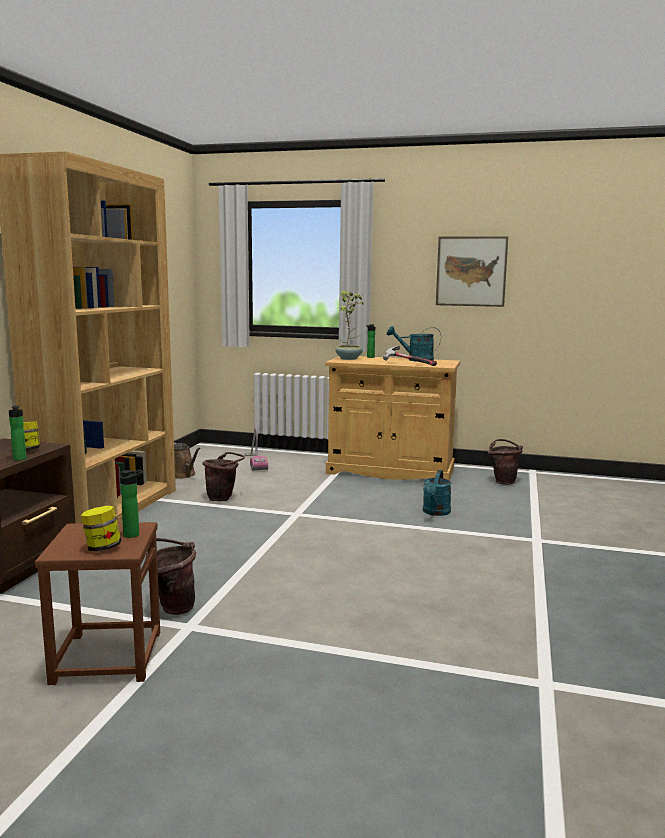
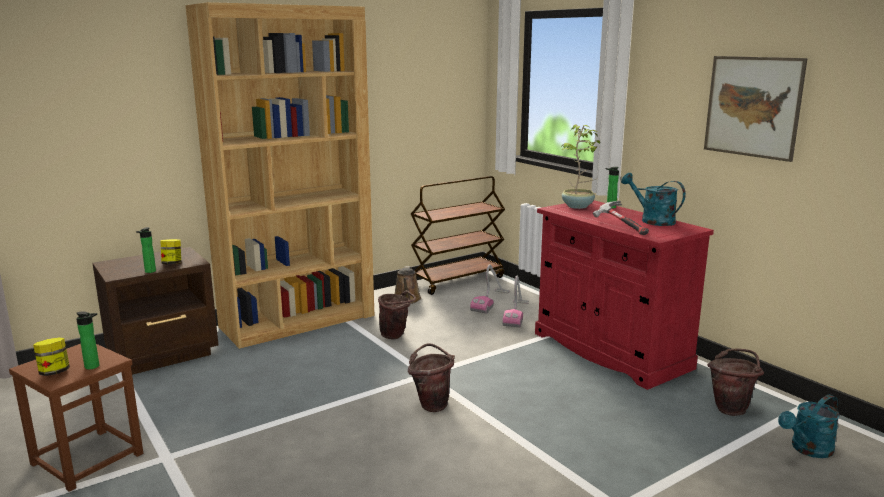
camera: 40 degrees right, 5 degrees up
brown bucket [146,538,196,615] -> brown bucket moved to [408,343,455,412]
beige cabinet [325,356,460,481] -> red cabinet [535,200,714,390]
turquoise watering can [423,470,451,516] -> turquoise watering can moved to [778,395,840,458]
none -> brown cart [411,176,505,295]
none -> vacuum cleaner [503,276,529,327]

